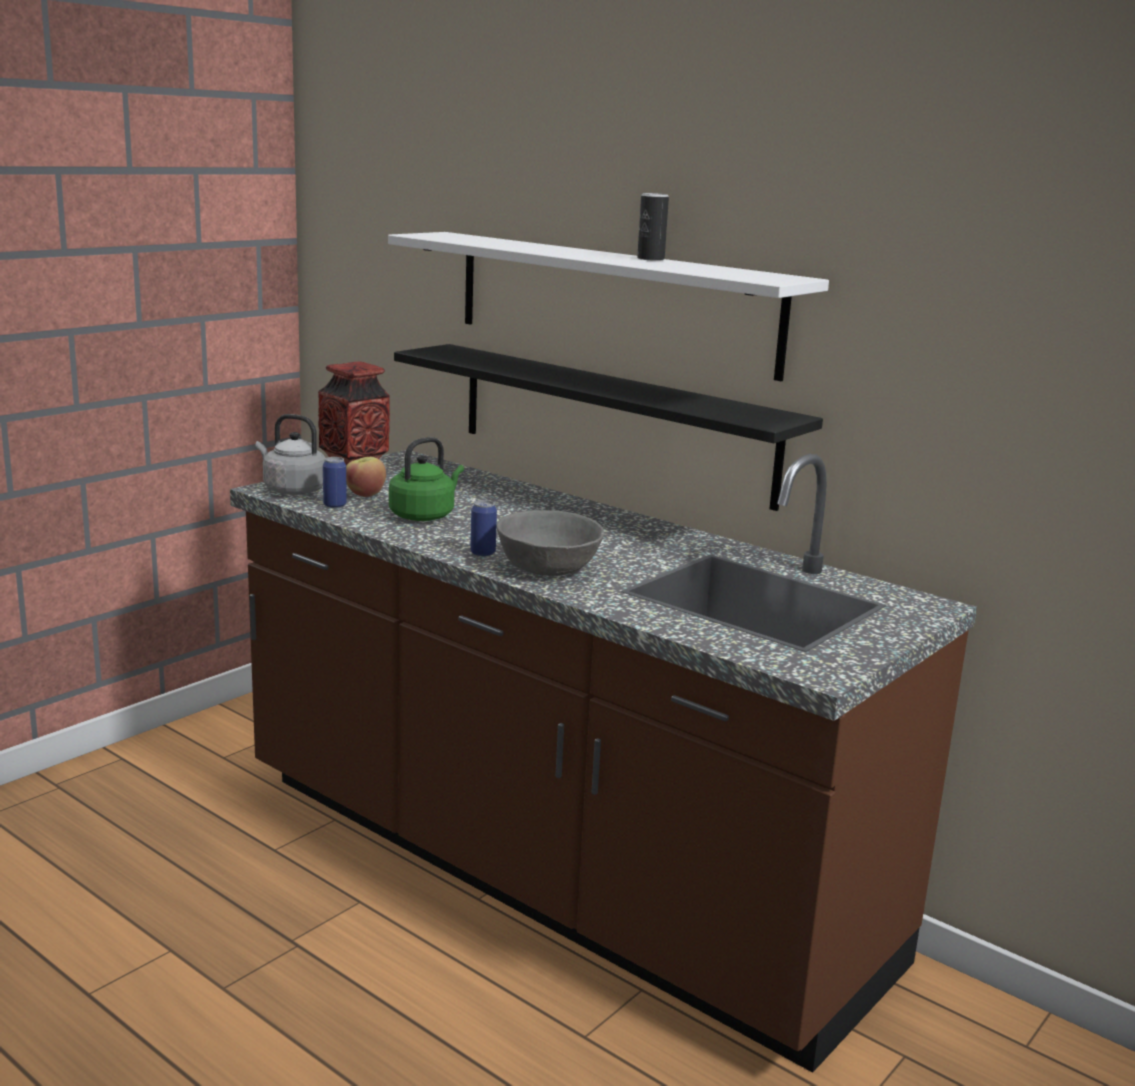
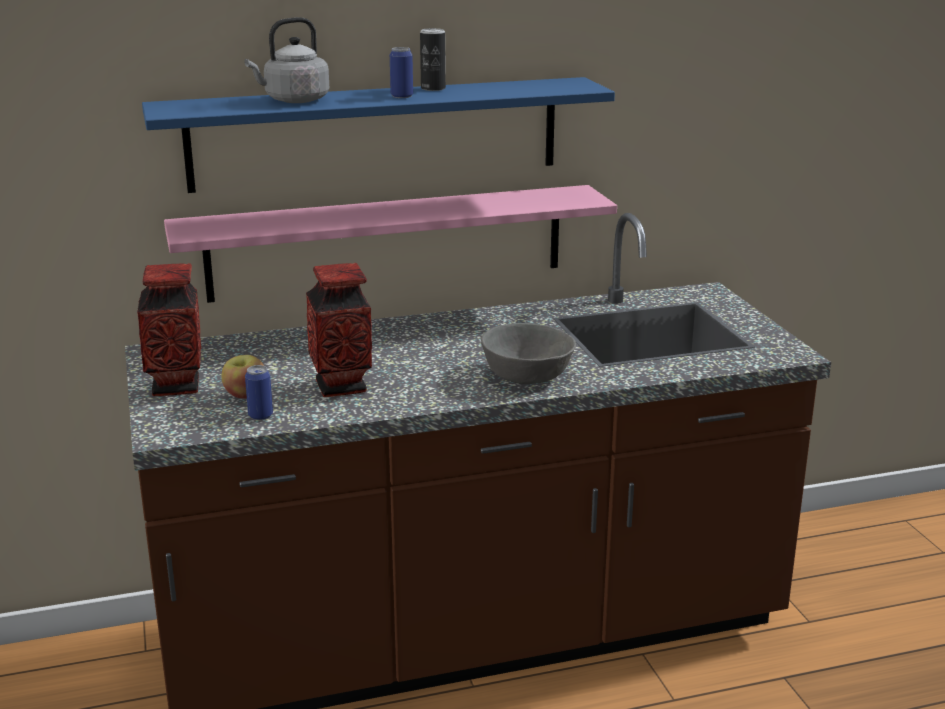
camera: 55 degrees left, 5 degrees up
grey kettle [256,414,326,495] -> grey kettle moved to [244,17,329,103]
white shelf [388,232,829,381] -> blue shelf [142,77,615,193]
green kettle [389,437,464,521] -> vase [306,263,372,397]
black shelf [394,344,823,511] -> pink shelf [164,185,617,303]
can [470,500,497,557] -> can moved to [390,47,413,98]

